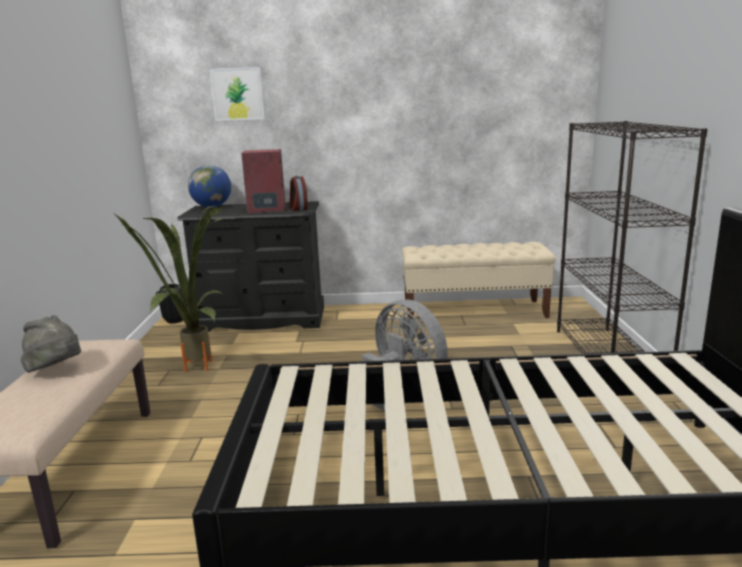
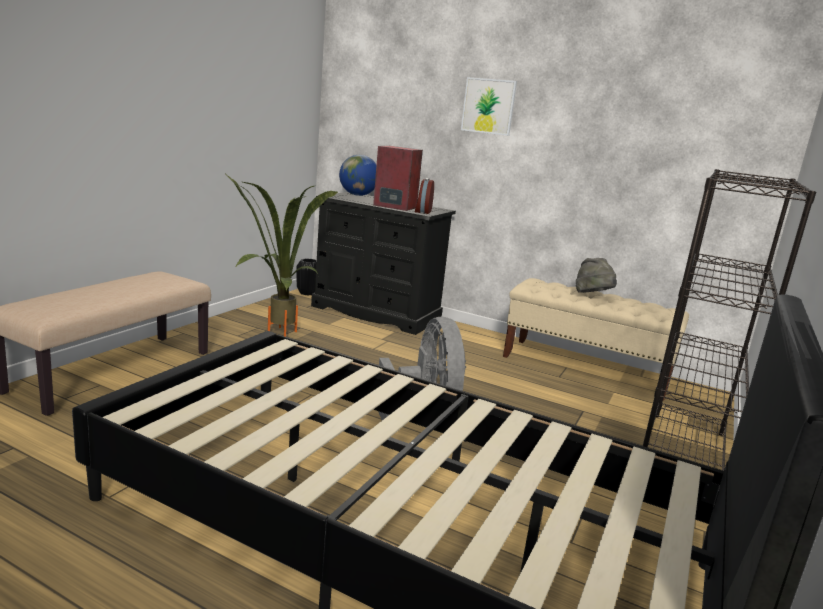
camera: 25 degrees right, 0 degrees up
grey hat [21,315,81,373] -> grey hat moved to [576,258,617,293]
picture [210,67,265,121] -> picture moved to [461,77,517,136]

